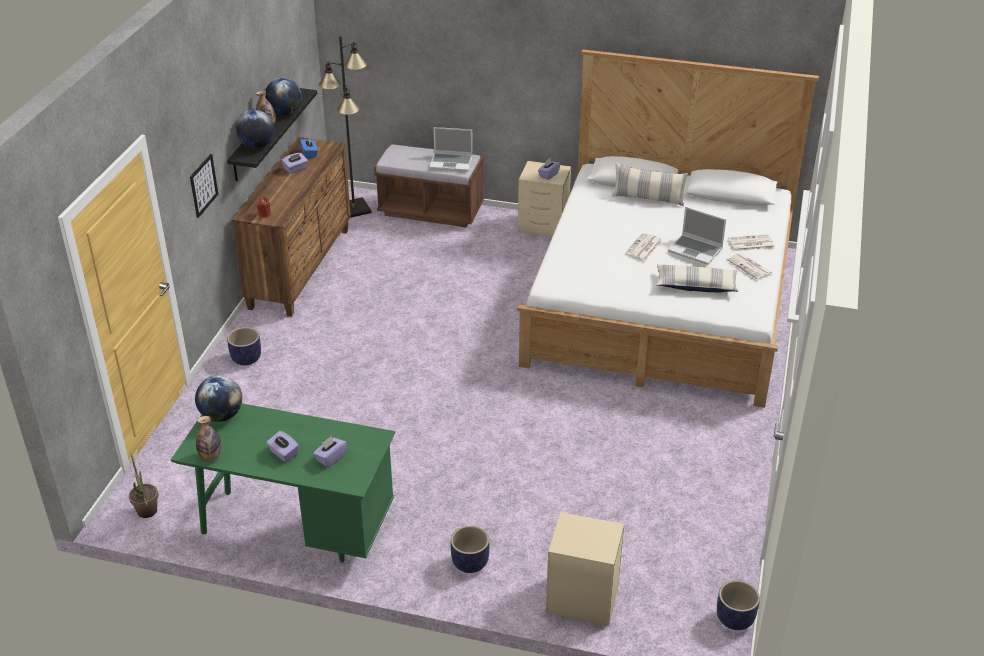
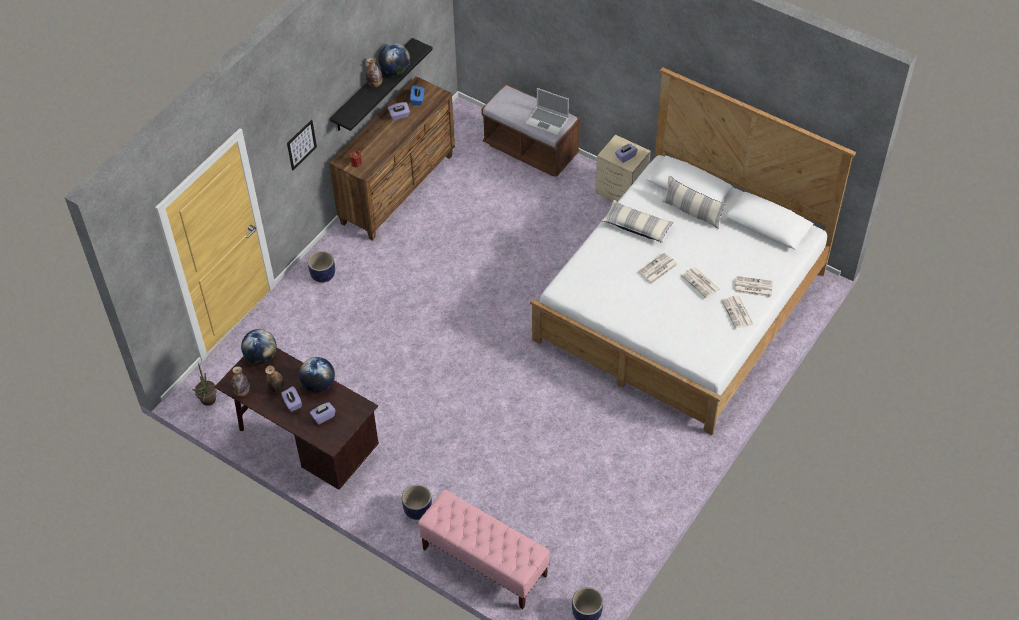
camera: 20 degrees right, 15 degrees up
green desk [171,403,396,563] -> brown desk [214,348,379,490]
globe [236,109,275,148] -> globe moved to [299,357,335,393]
black floor lamp [318,36,372,218] -> none
beige nightstand [546,512,624,626] -> pink bench [418,490,550,609]
pillow [656,264,738,292] -> pillow moved to [601,200,674,243]
laptop [668,207,726,265] -> newspaper [681,267,720,298]
none -> bottle [265,365,284,392]

